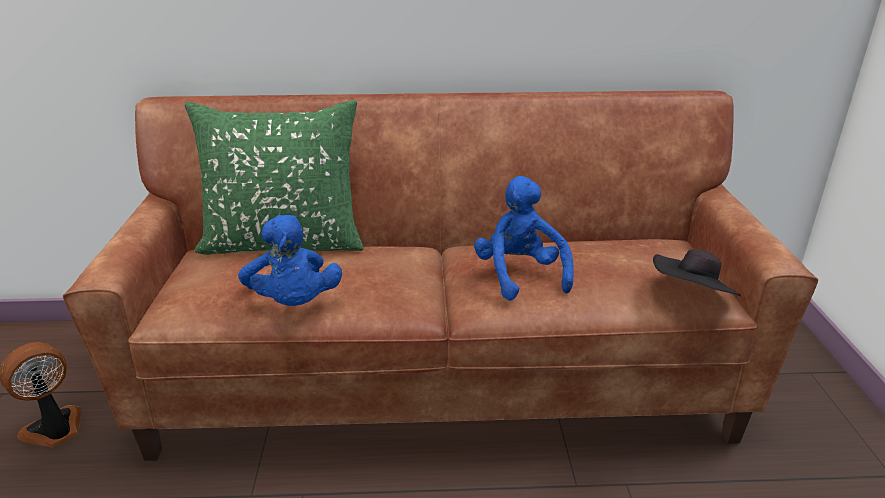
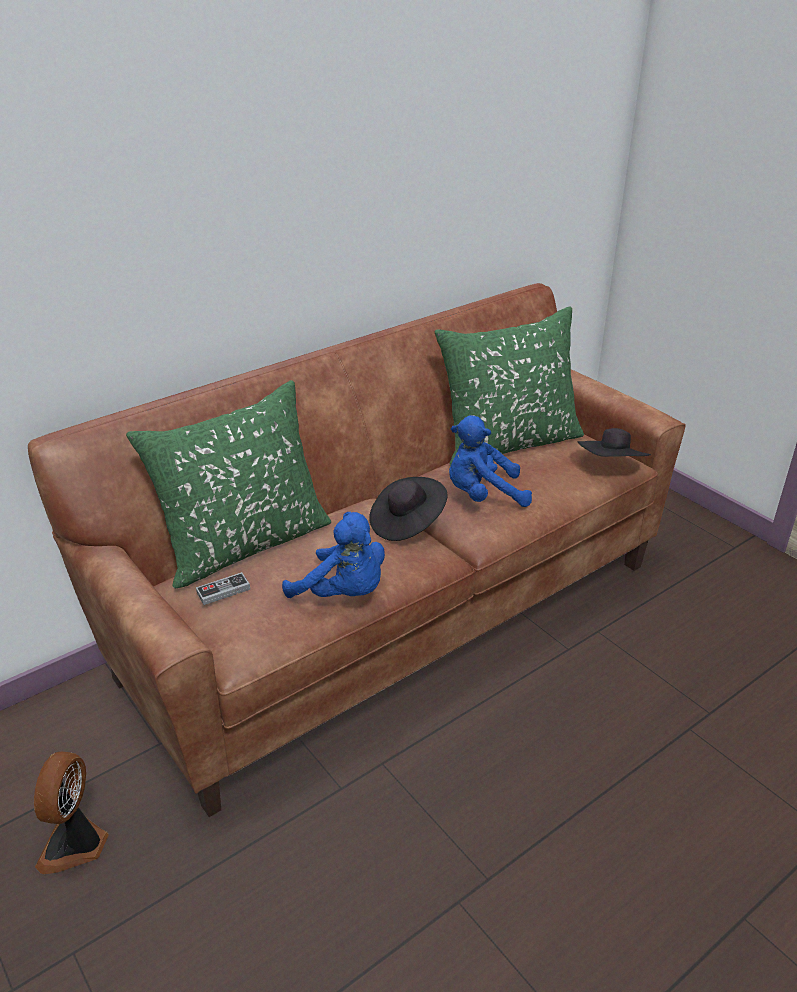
camera: 35 degrees left, 5 degrees up
blue plush toy [474,176,574,301] -> blue plush toy turned 45 degrees counterclockwise [449,415,532,507]
none -> game controller [196,572,250,605]
none -> black hat [369,477,448,541]
none -> green pillow [434,306,584,466]

